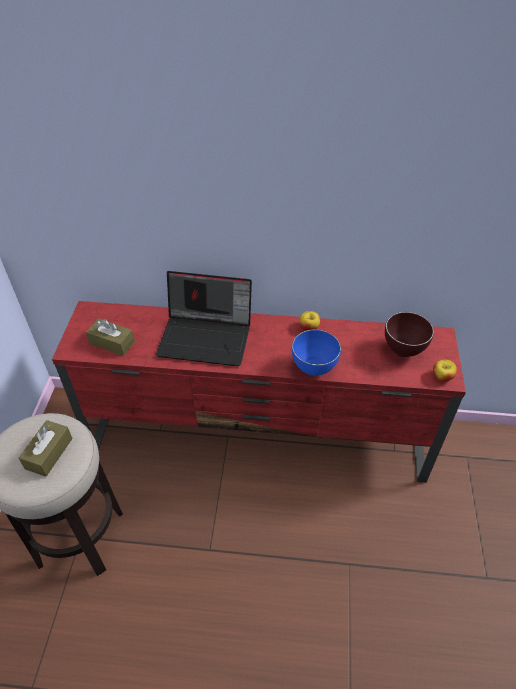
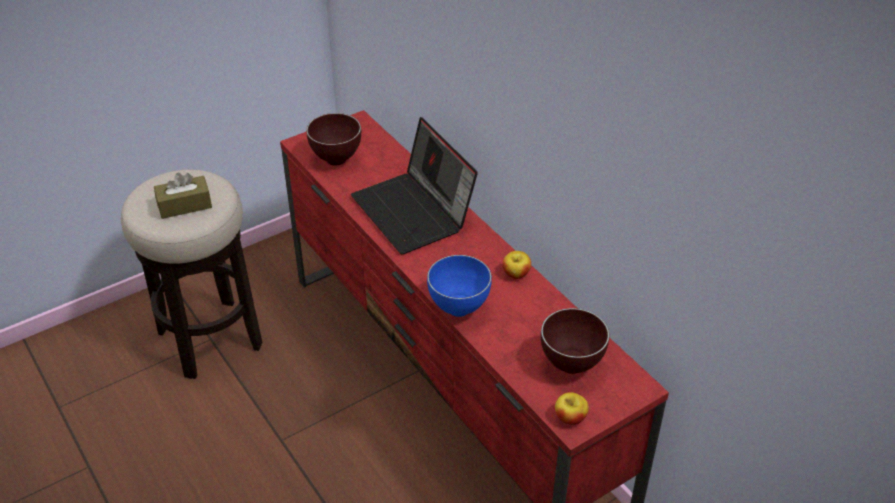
camera: 50 degrees right, 5 degrees down
brown tissue box [86,318,135,356] -> brown bowl [306,113,361,166]

